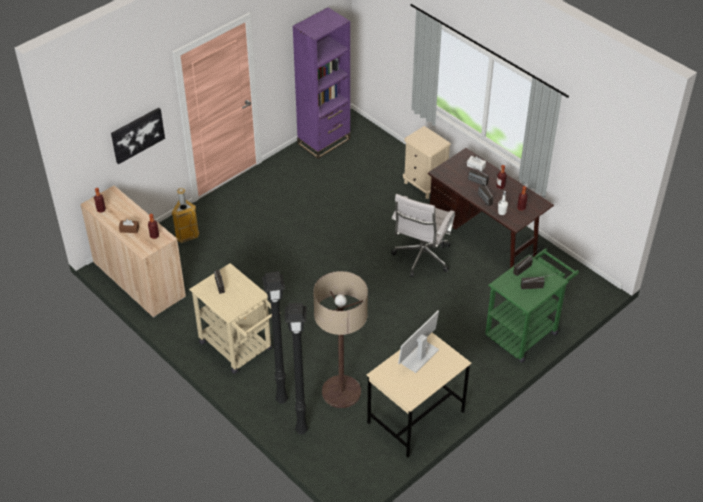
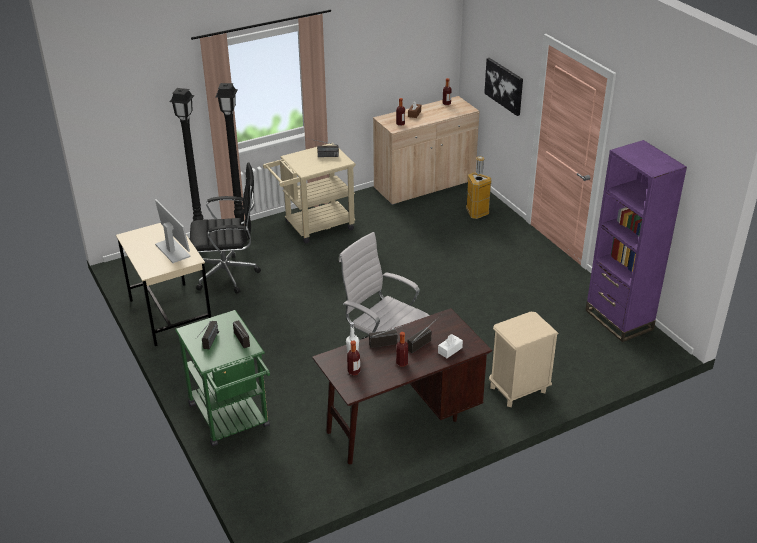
camera: 105 degrees right, 10 degrees down
floor lamp [313,271,368,408] -> black office chair [190,162,261,294]

